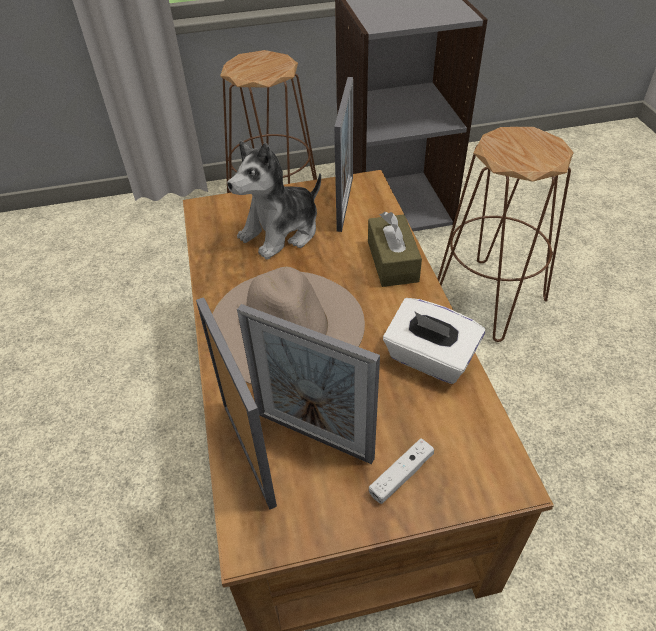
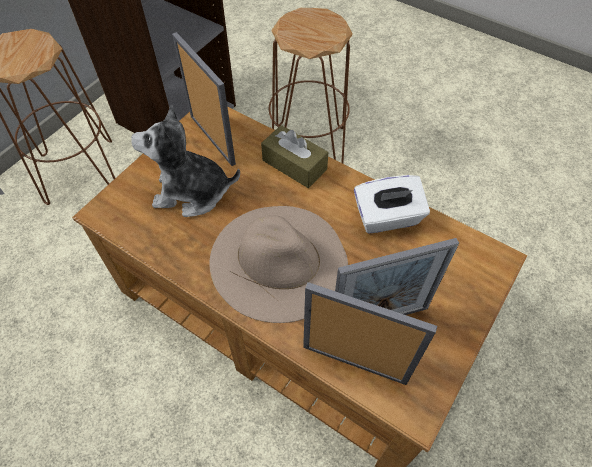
camera: 45 degrees left, 10 degrees up
plush toy [227,141,321,259] -> plush toy turned 90 degrees clockwise [131,105,240,217]
white game controller [369,438,434,504] -> none

